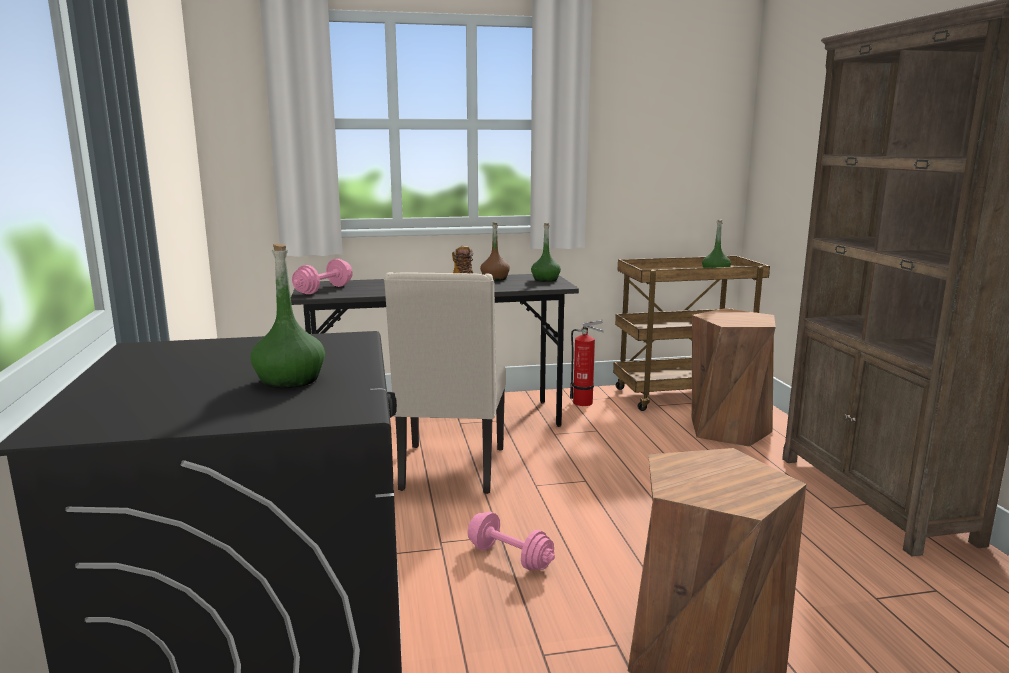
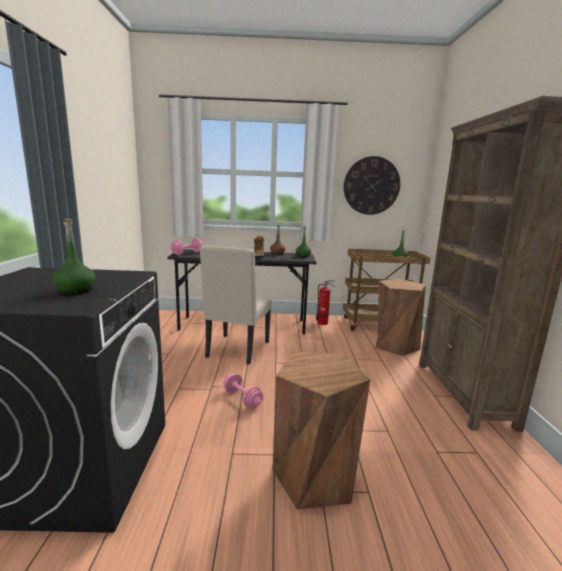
camera: 10 degrees right, 0 degrees up
none -> wall clock [344,156,400,215]

